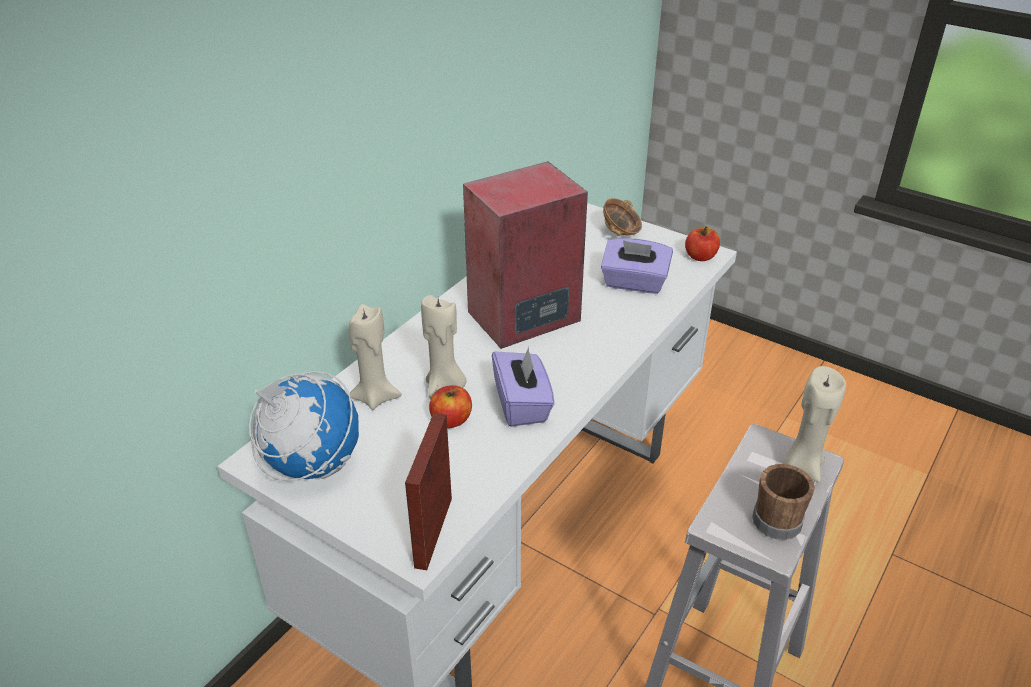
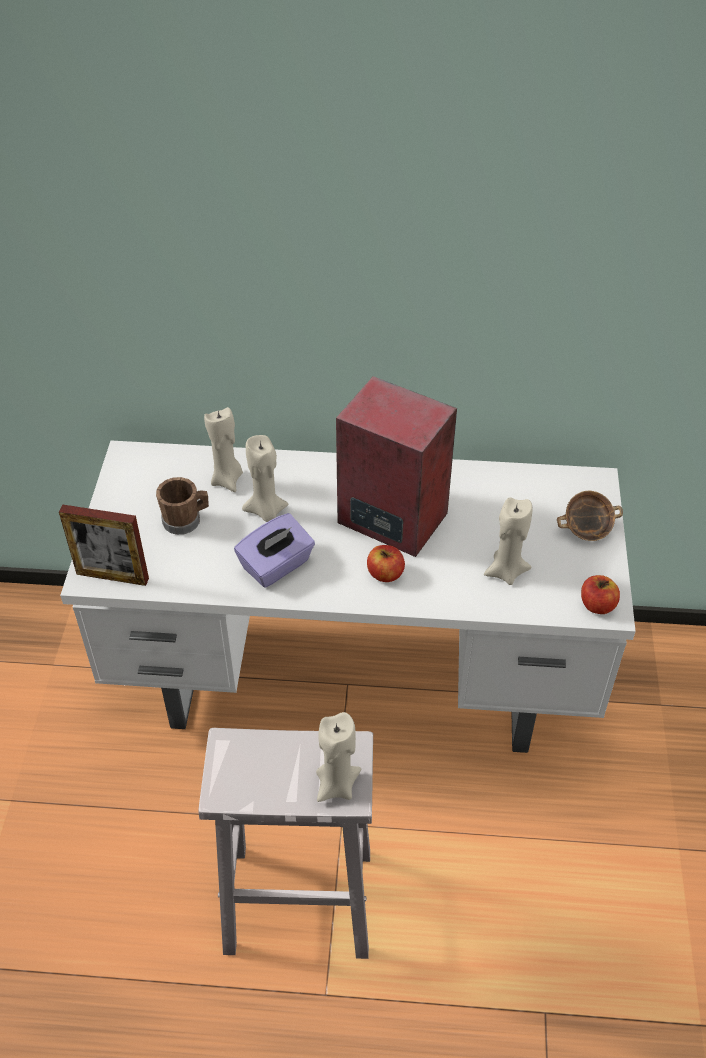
camera: 60 degrees right, 10 degrees up
globe [249,371,359,482] -> none
picture frame [405,413,452,570] -> picture frame turned 150 degrees counterclockwise [59,505,149,586]
apple [429,385,472,428] -> apple moved to [367,545,405,582]
purple tissue box [601,238,673,294] -> beige candle [484,497,533,585]
brown mug [752,464,815,540] -> brown mug moved to [156,477,209,535]

